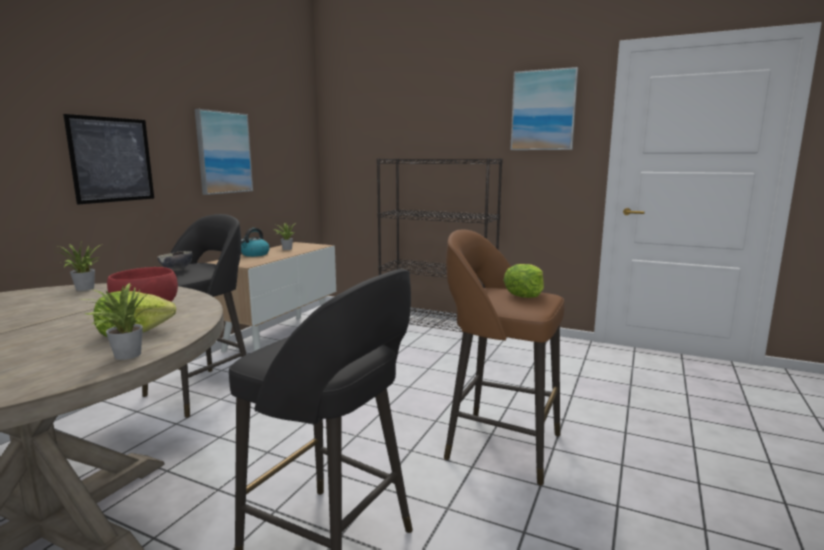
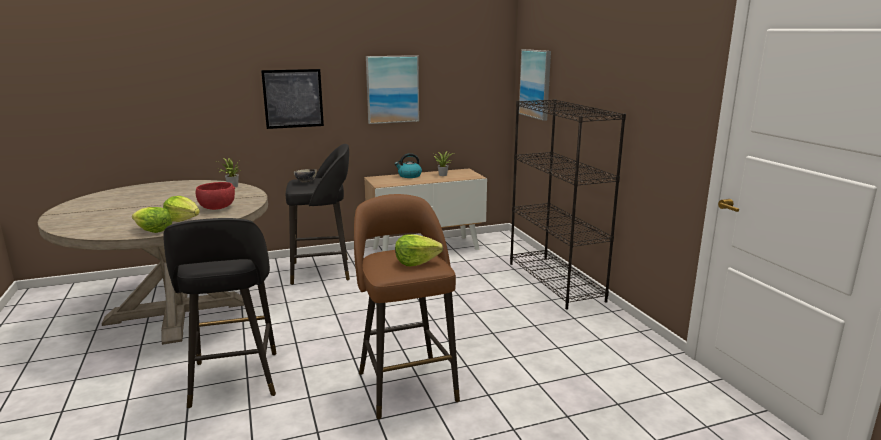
camera: 45 degrees right, 5 degrees up
potted plant [77,283,154,360] -> lettuce [132,207,172,233]
picture [510,67,578,150] -> picture moved to [519,49,551,121]

